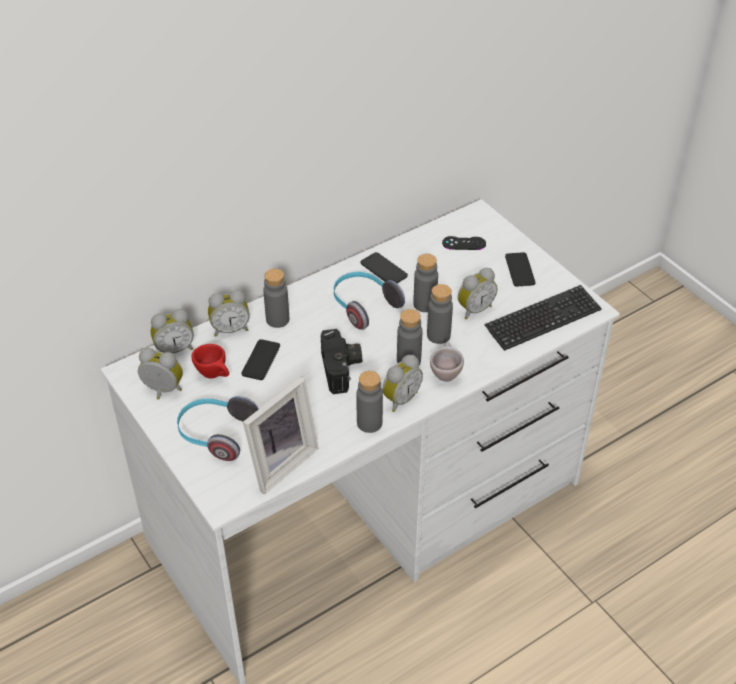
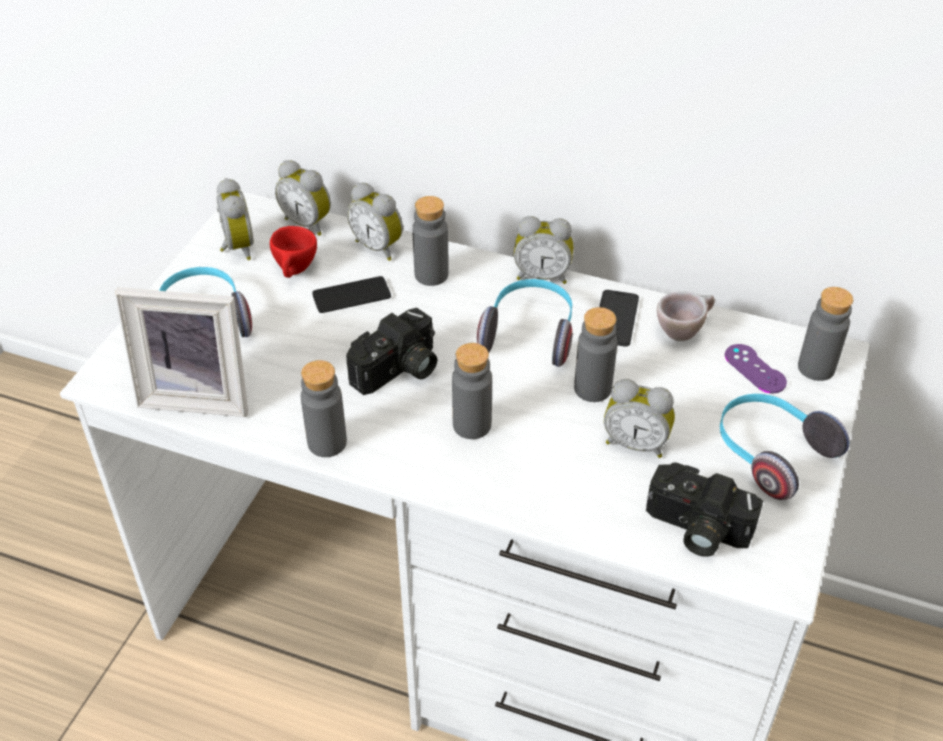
camera: 55 degrees right, 0 degrees up
alarm clock [382,355,423,412] -> alarm clock moved to [514,216,573,284]
grey bottle [427,284,453,344] -> grey bottle moved to [798,287,853,381]
beige cup [430,342,464,382] -> beige cup moved to [657,291,715,341]
black game controller [442,236,486,250] -> purple game controller [725,344,787,393]
keyboard [485,285,602,351] -> camera [646,462,763,557]
phone [505,252,536,286] -> headphones [720,394,850,500]

